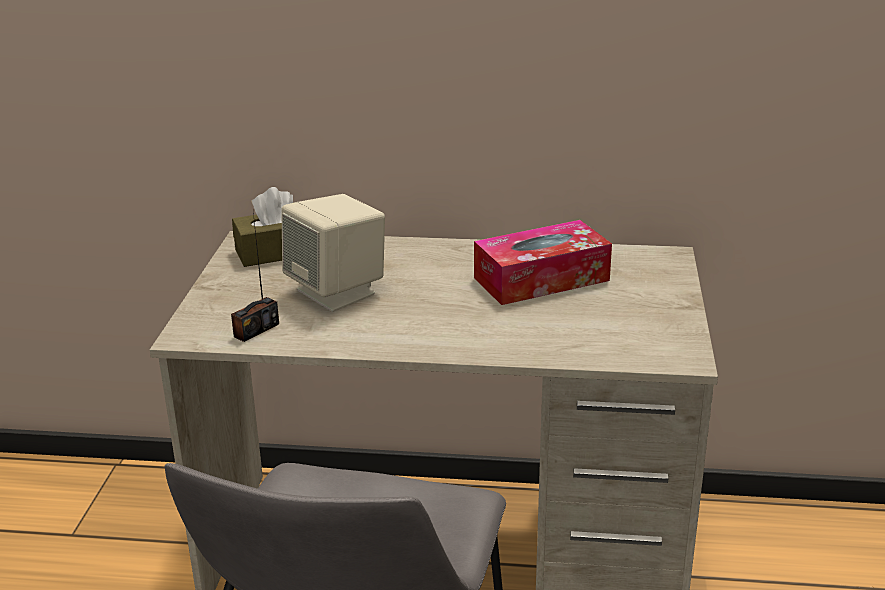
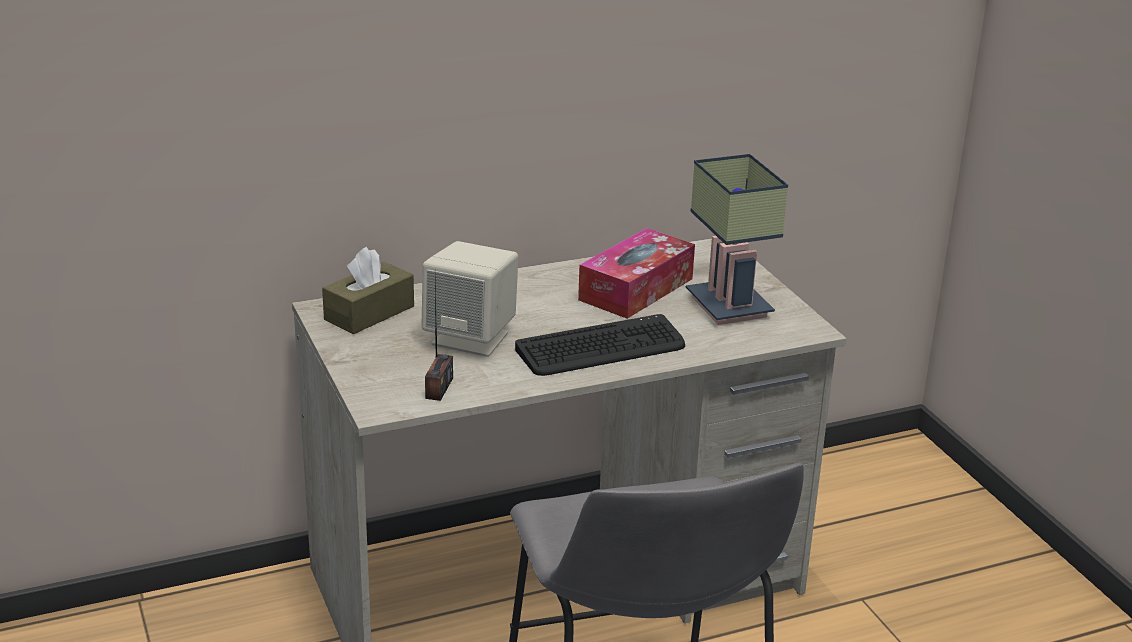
camera: 30 degrees left, 0 degrees up
none -> keyboard [515,314,685,376]
none -> table lamp [686,154,788,325]

